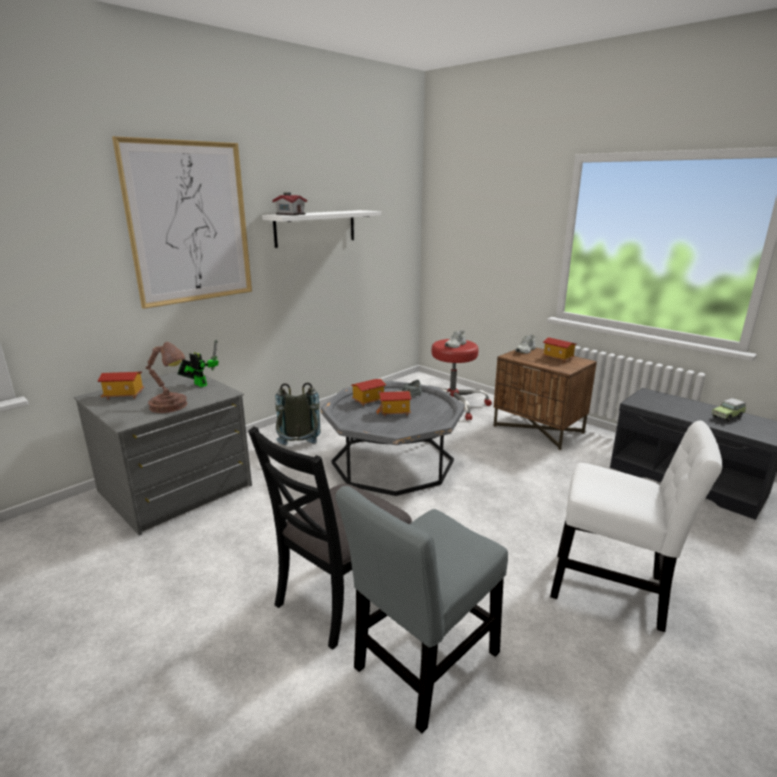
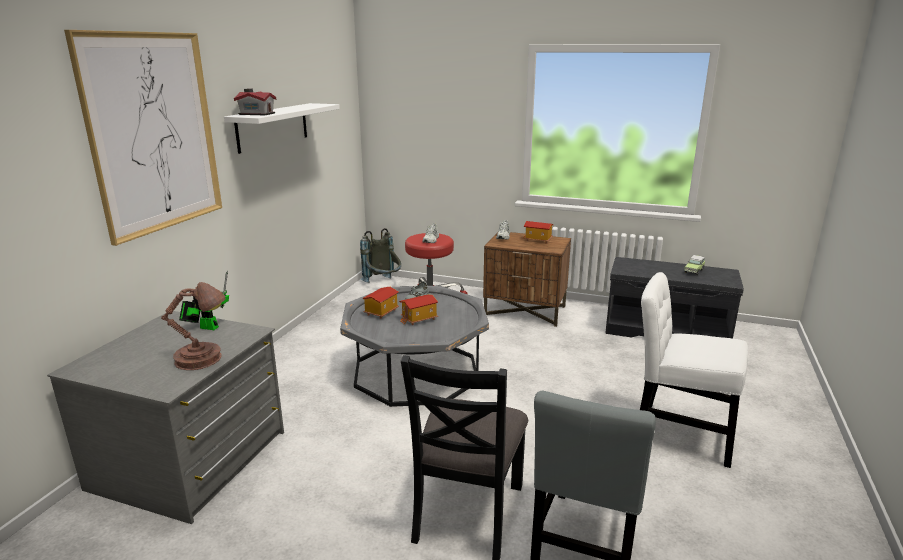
camera: 25 degrees left, 0 degrees up
toy house [98,372,145,400] -> none
grey backpack [275,383,321,445] -> grey backpack moved to [360,228,401,283]
white chair [550,420,722,632] -> white chair turned 150 degrees counterclockwise [640,272,748,468]

